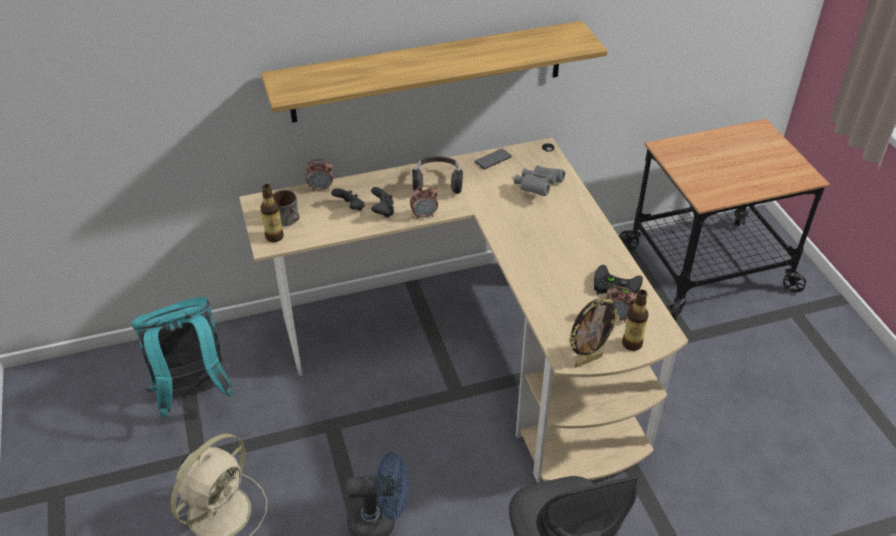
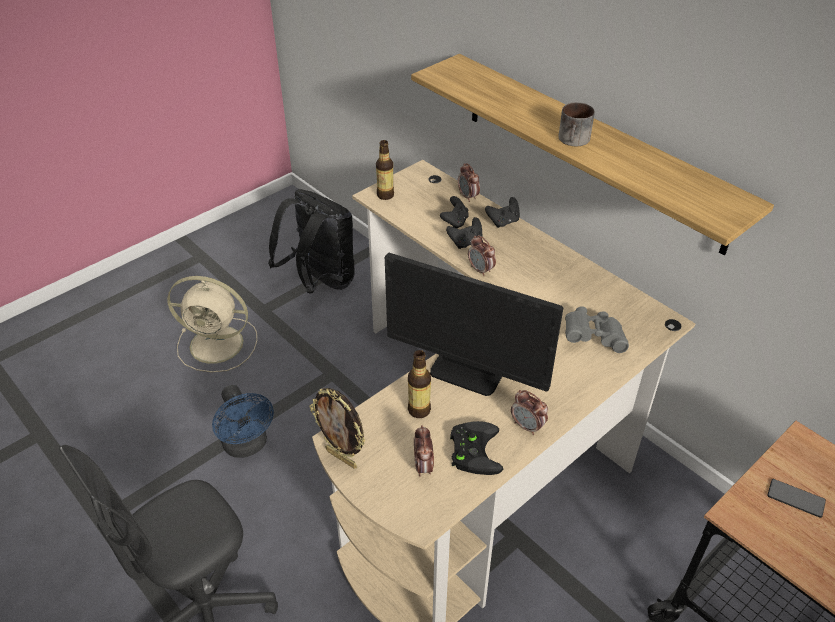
camera: 65 degrees right, 0 degrees up
turquoise backpack [132,297,235,417] -> black backpack [268,189,355,293]
mug [273,190,300,226] -> mug moved to [558,102,595,146]
headphones [412,156,463,194] -> none
phone [475,149,512,169] -> phone moved to [767,479,826,518]
bottle [622,290,649,351] -> bottle moved to [408,350,431,418]
none -> monitor [385,253,563,396]
none -> black game controller [485,197,520,228]
none -> alarm clock [511,390,548,435]

